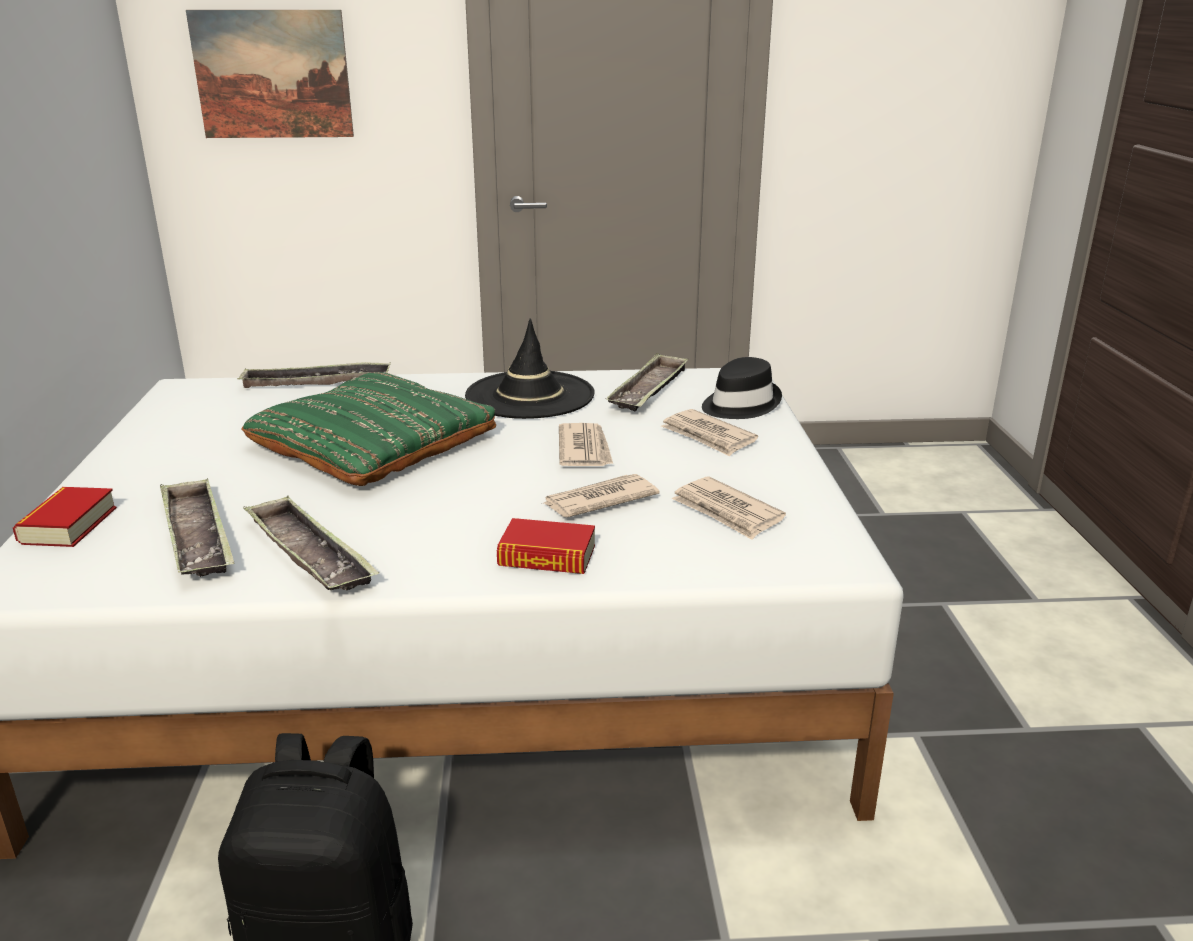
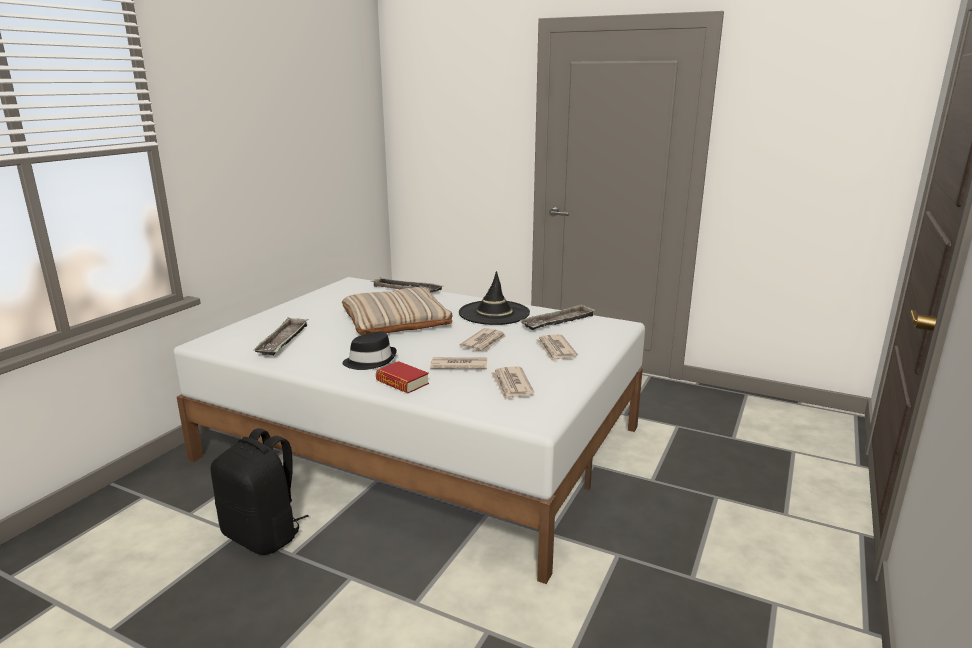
camera: 30 degrees right, 5 degrees down
book [13,487,117,547] -> none
picture [186,10,354,138] -> none
green pillow [241,372,496,486] -> beige pillow [342,287,453,335]
tray [243,496,379,590] -> none
black hat [702,357,782,419] -> black hat moved to [342,331,397,370]

